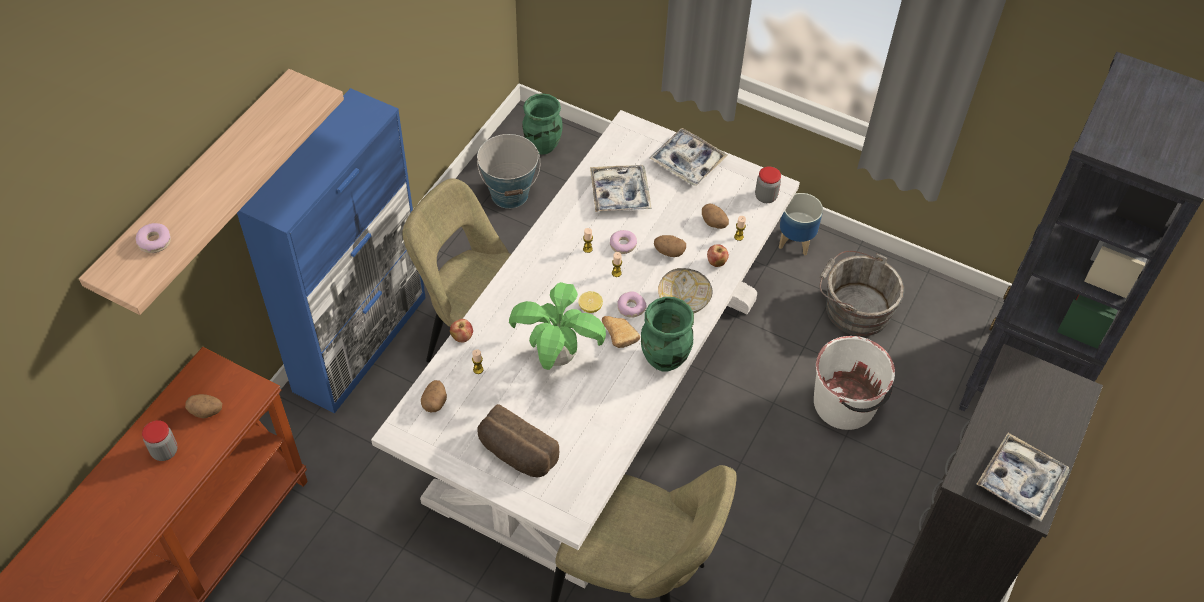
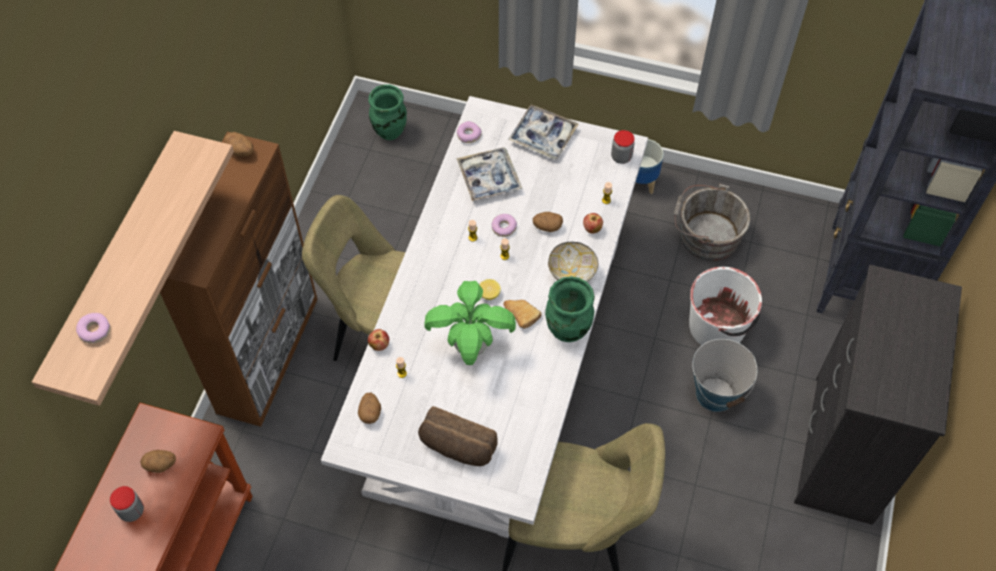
camera: 10 degrees left, 5 degrees up
blue cabinet [237,88,426,414] -> brown cabinet [160,132,318,427]
bucket [477,134,540,209] -> bucket moved to [692,339,757,412]
donut [617,291,647,318] -> donut moved to [457,121,482,143]
potato [702,204,729,229] -> potato moved to [224,132,254,156]
tray [976,433,1070,522] -> none

